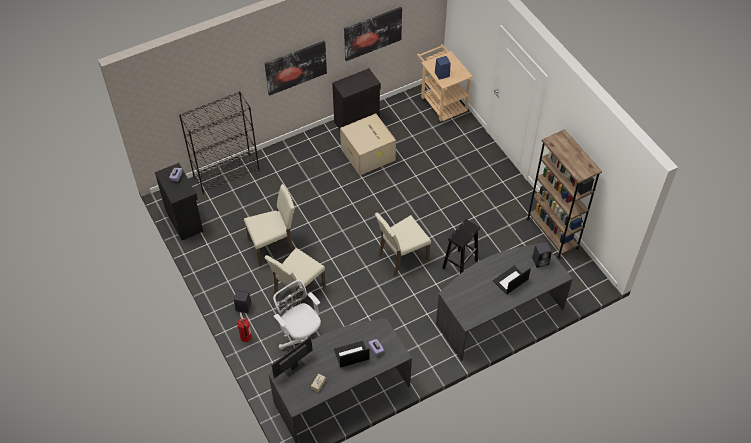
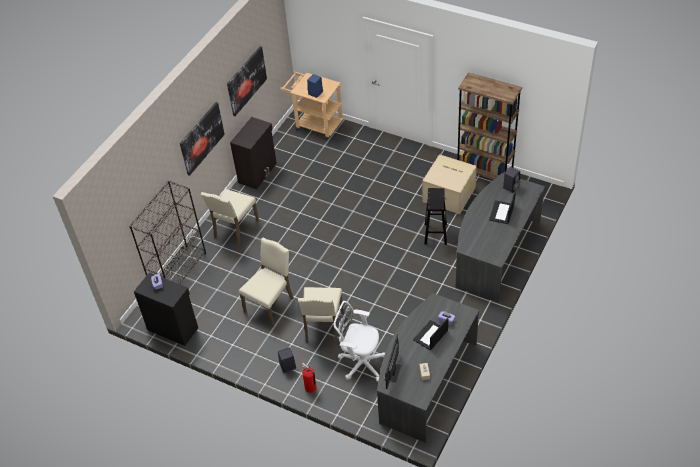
camera: 30 degrees left, 5 degrees down
cardboard box [340,114,396,175] -> cardboard box moved to [422,154,477,214]
beige chair [374,213,431,276] -> beige chair moved to [201,189,259,246]

